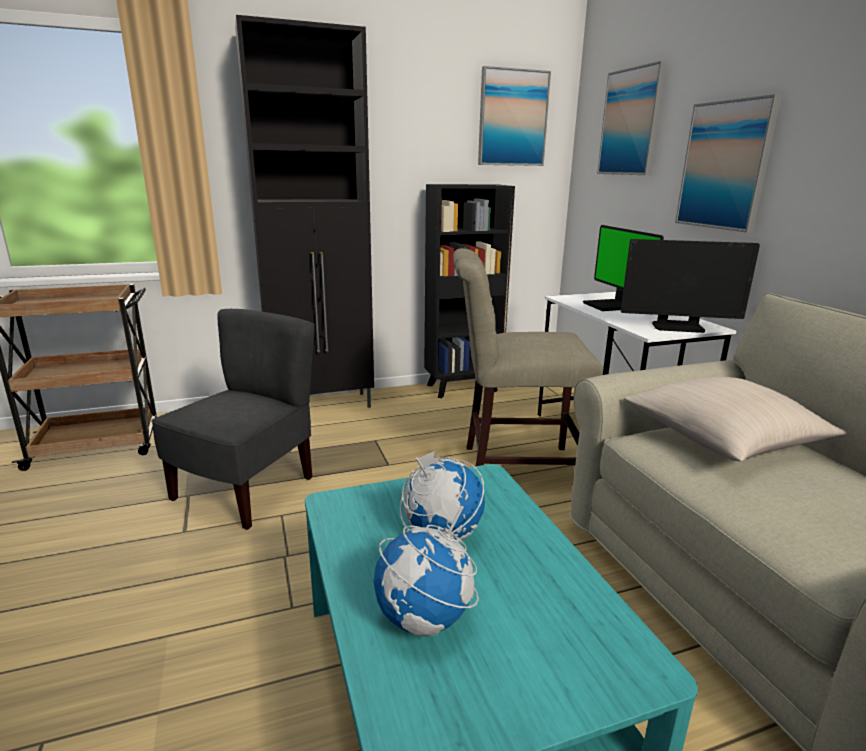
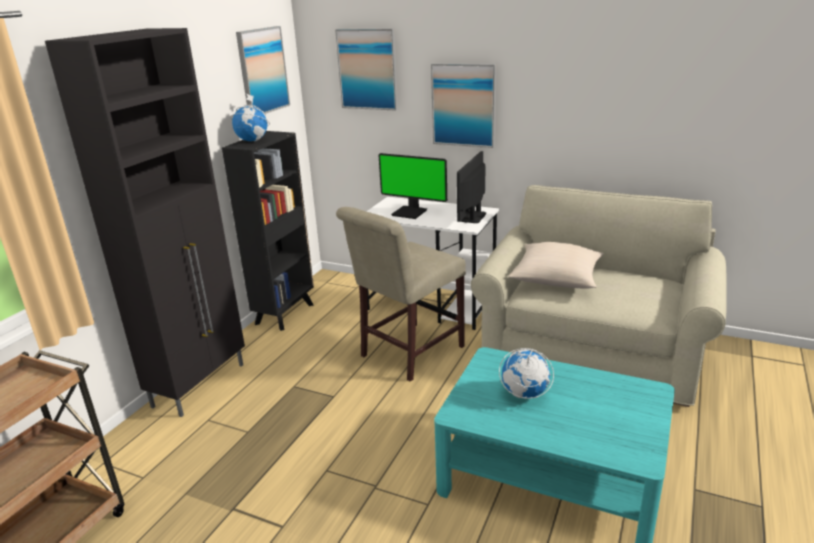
camera: 45 degrees left, 5 degrees up
grey chair [151,309,315,530] -> none
globe [373,499,479,637] -> globe moved to [230,94,270,141]
monitor [621,239,760,333] -> monitor turned 150 degrees clockwise [457,151,486,223]

